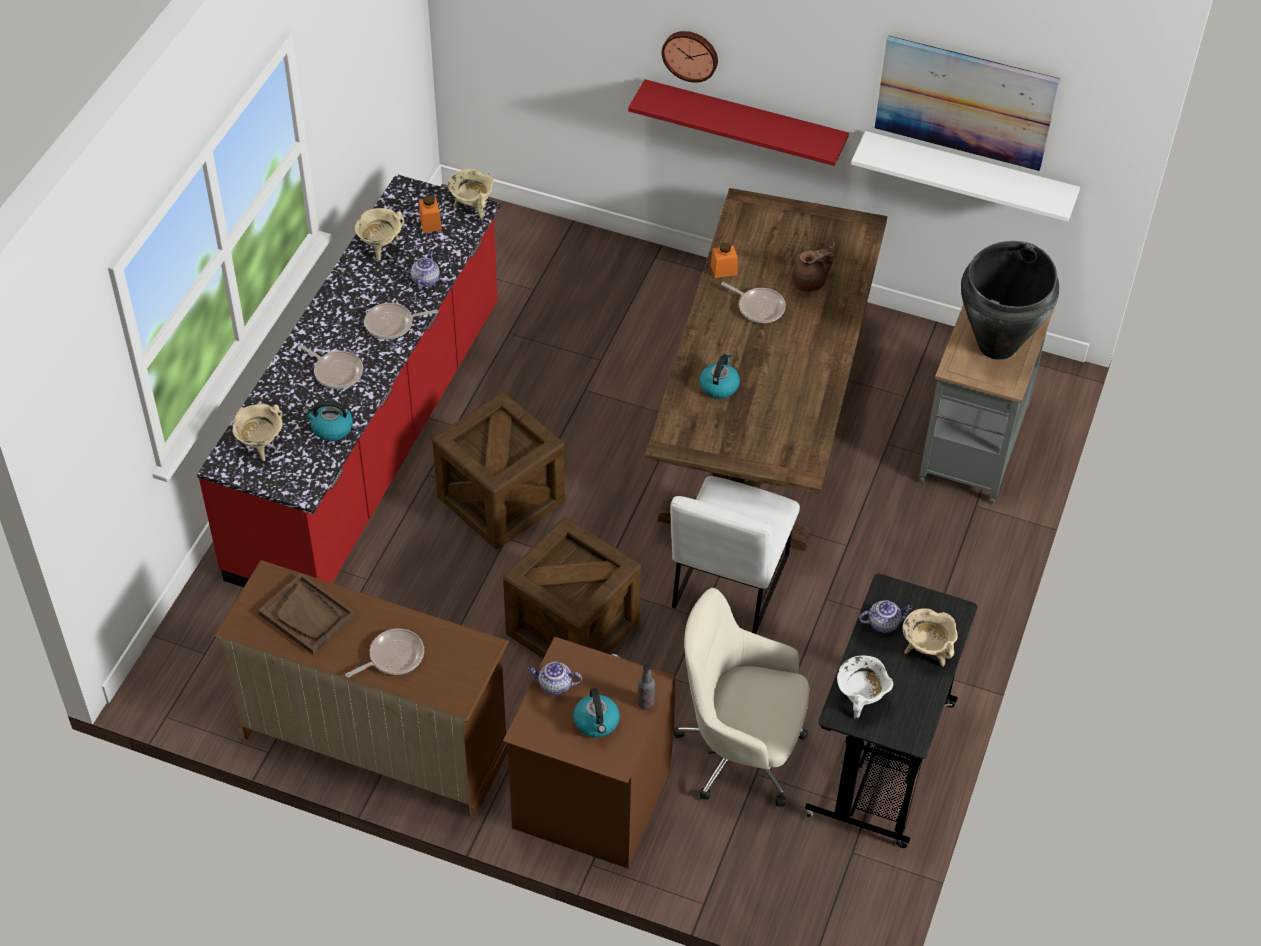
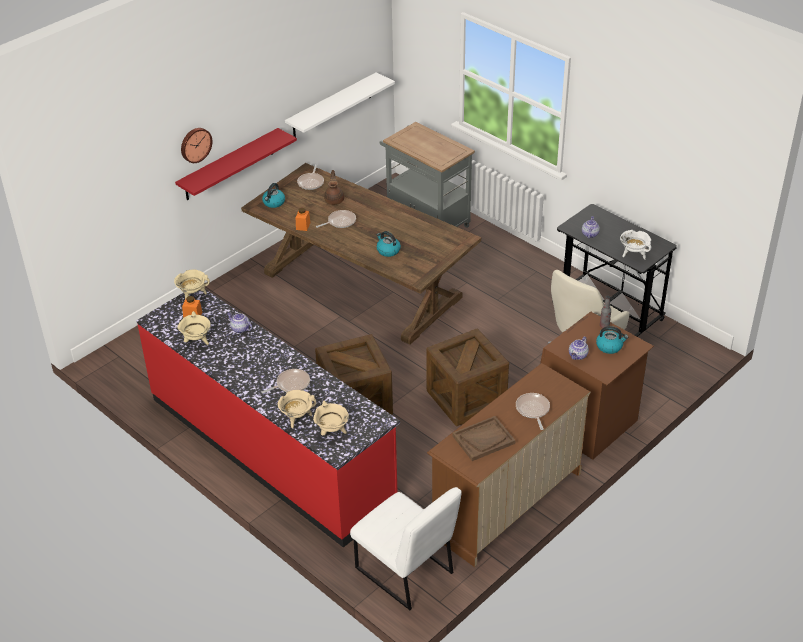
camera: 65 degrees left, 10 degrees down
kettle [303,400,353,441] -> kettle moved to [262,183,285,208]
frying pan [364,303,438,339] -> frying pan moved to [297,164,324,190]
white chair [670,476,800,634] -> white chair moved to [350,487,462,610]
picture [875,36,1060,171] -> none
beige cooking pot [903,609,958,667] -> beige cooking pot moved to [278,390,317,428]
black vase [961,241,1059,360] -> none

